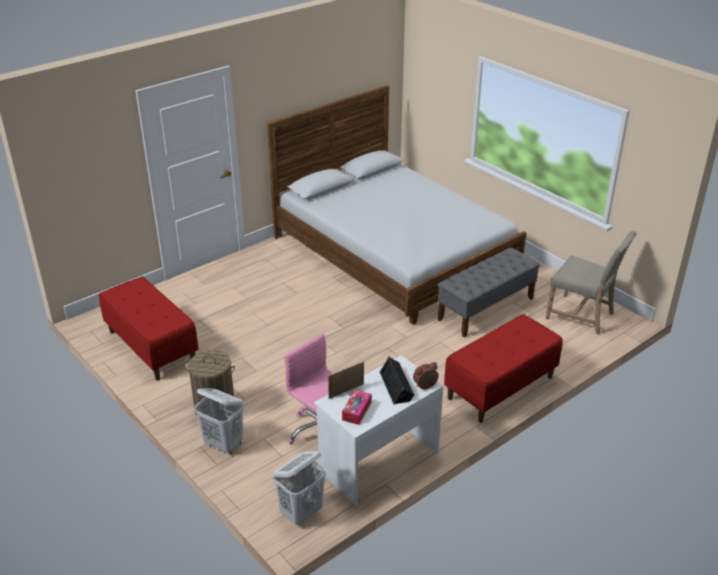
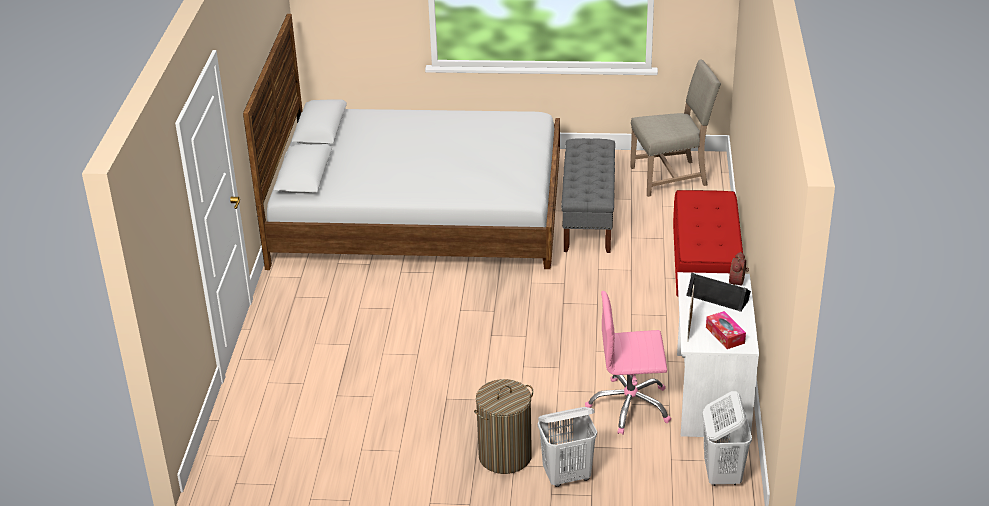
camera: 45 degrees left, 0 degrees up
red bench [99,277,198,380] -> none

